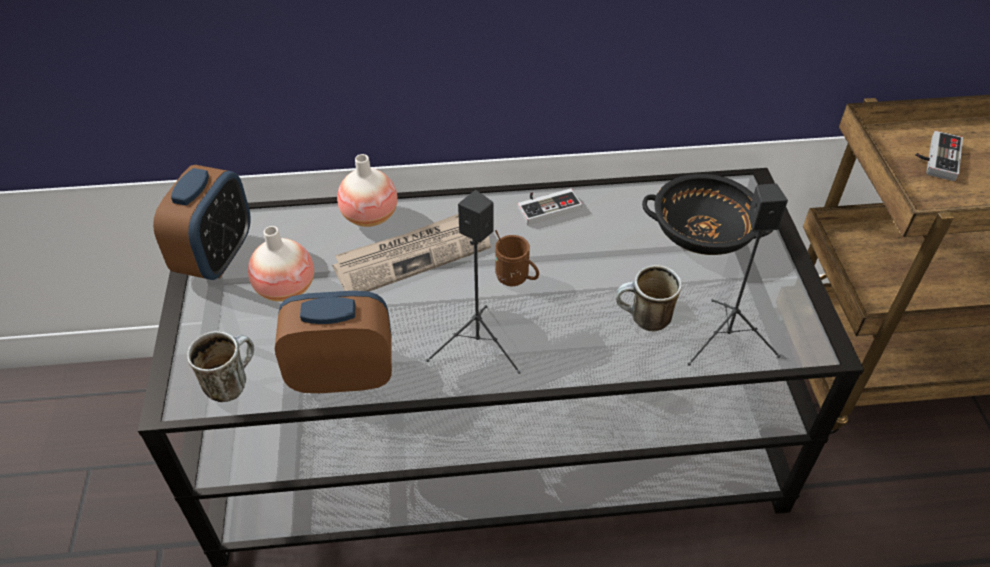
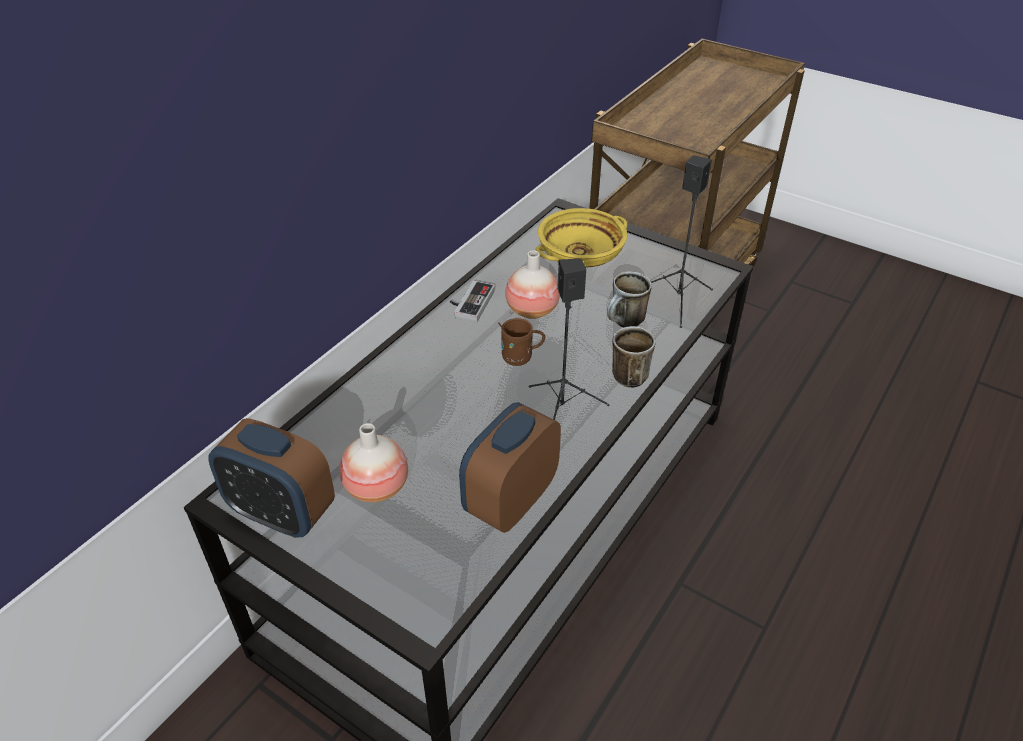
camera: 50 degrees left, 5 degrees down
alarm clock [153,165,251,280] -> alarm clock turned 150 degrees clockwise [208,418,335,538]
mug [187,331,254,402] -> mug moved to [612,326,656,388]
newspaper [332,214,491,291] -> none
vase [337,154,398,227] -> vase moved to [505,250,560,319]
black bowl [642,174,773,255] -> yellow bowl [535,208,628,268]
game controller [916,131,963,181] -> none

